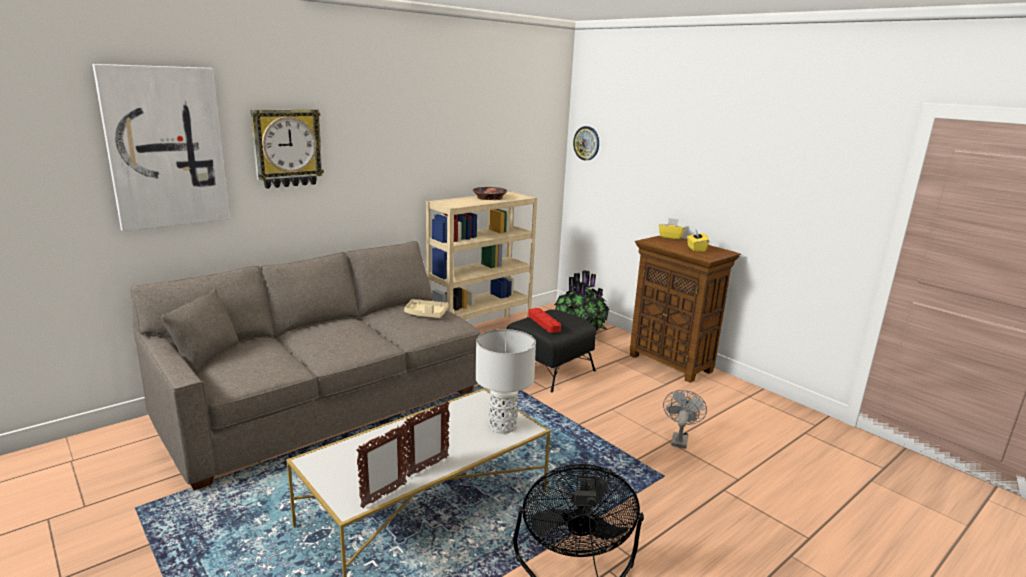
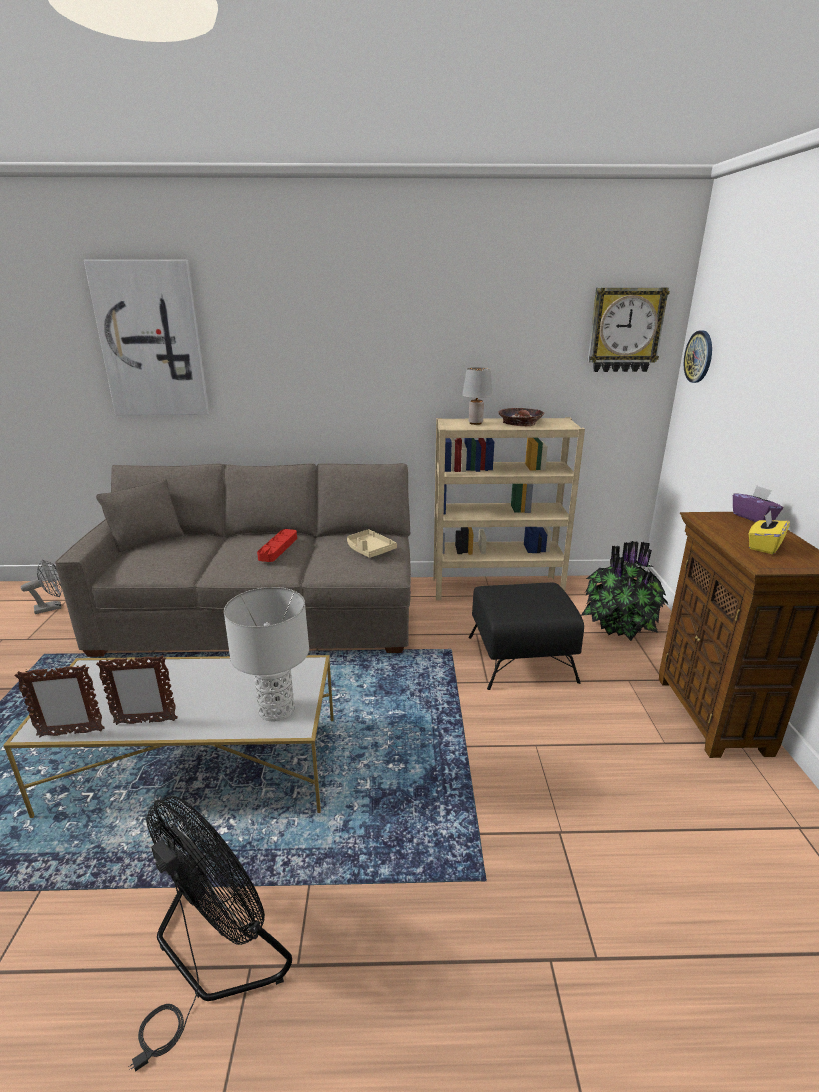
camera: 40 degrees right, 5 degrees up
wall clock [250,109,324,189] -> wall clock moved to [587,288,670,372]
red tray [528,308,561,333] -> red tray moved to [257,529,297,562]
yellow tissue box [659,218,685,239] -> purple tissue box [733,486,783,522]
grey fan [663,390,707,449] -> grey fan moved to [21,560,63,614]
none -> grey table lamp [462,367,493,425]

